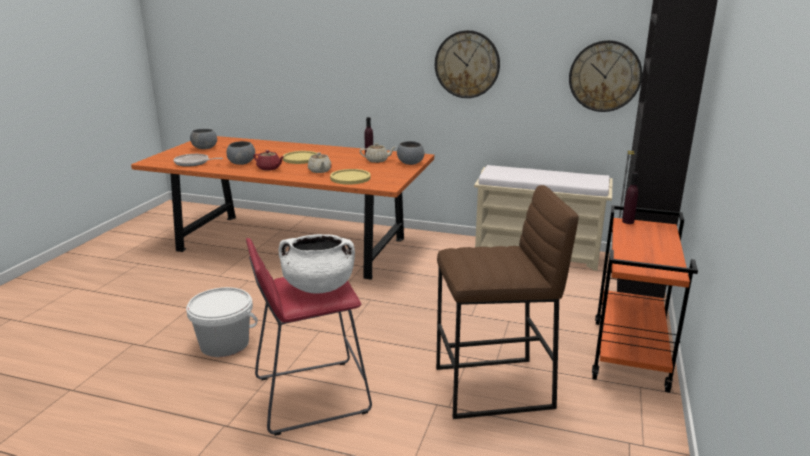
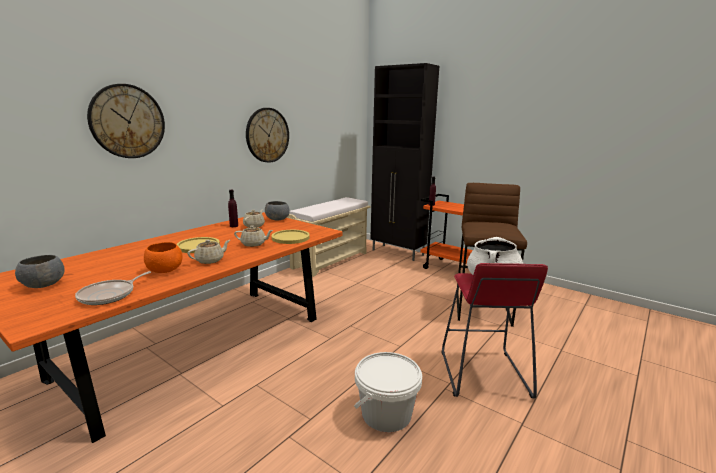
camera: 70 degrees left, 5 degrees down
grey bowl [226,141,255,165] -> orange bowl [144,242,183,273]
red teapot [253,150,284,170] -> beige teapot [187,240,230,264]
wall clock [569,40,642,112] -> wall clock moved to [87,84,165,158]

